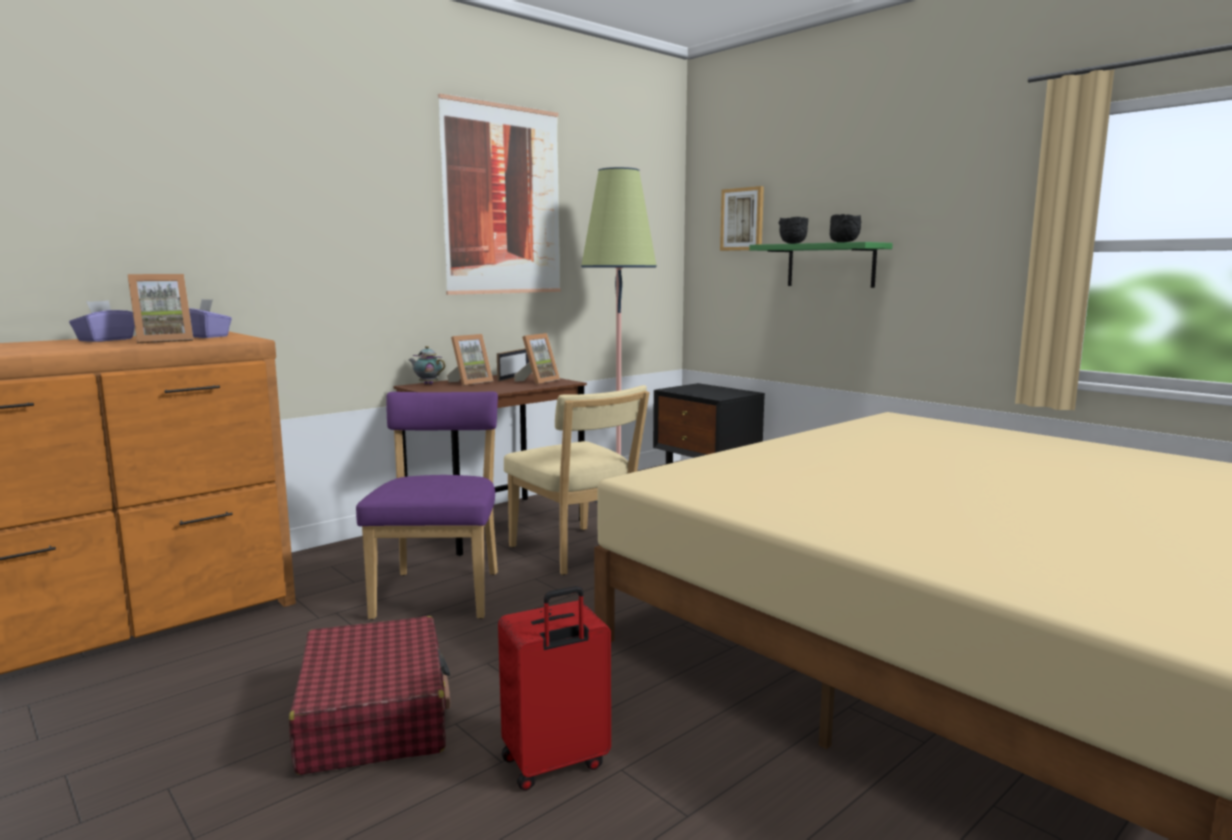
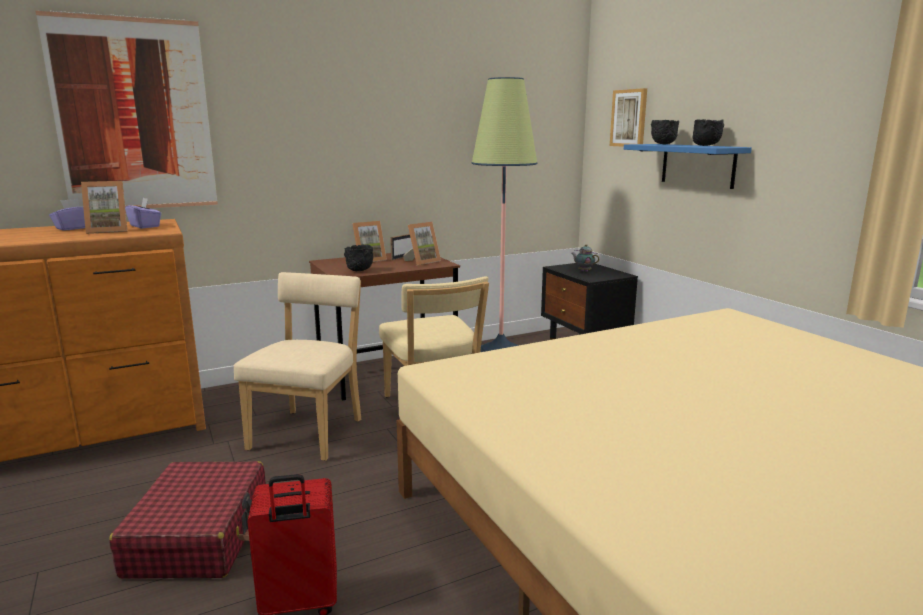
camera: 15 degrees right, 5 degrees up
purple chair [356,392,498,620] -> beige chair [234,272,361,461]
teapot [409,346,445,385] -> teapot moved to [571,244,599,272]
picture [438,94,561,295] -> picture moved to [36,11,218,208]
green shelf [749,242,893,288] -> blue shelf [624,144,752,189]
none -> black bowl [344,244,373,271]

